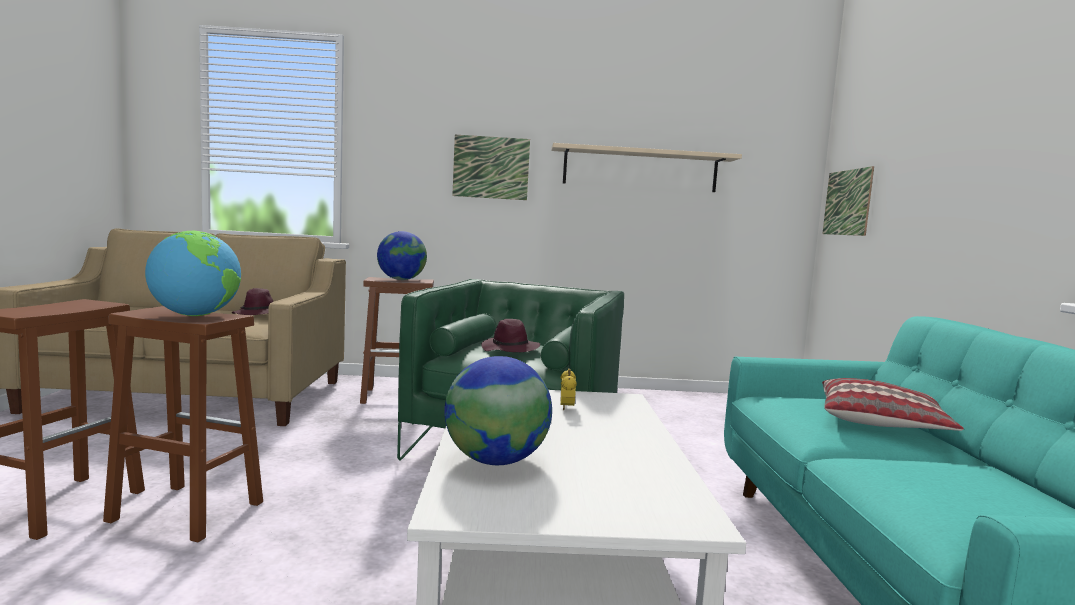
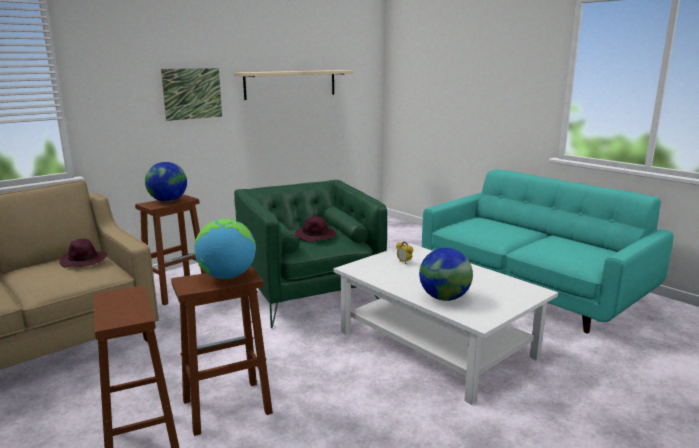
camera: 40 degrees left, 10 degrees up
picture [822,166,874,236] -> none
pillow [822,378,964,431] -> none

